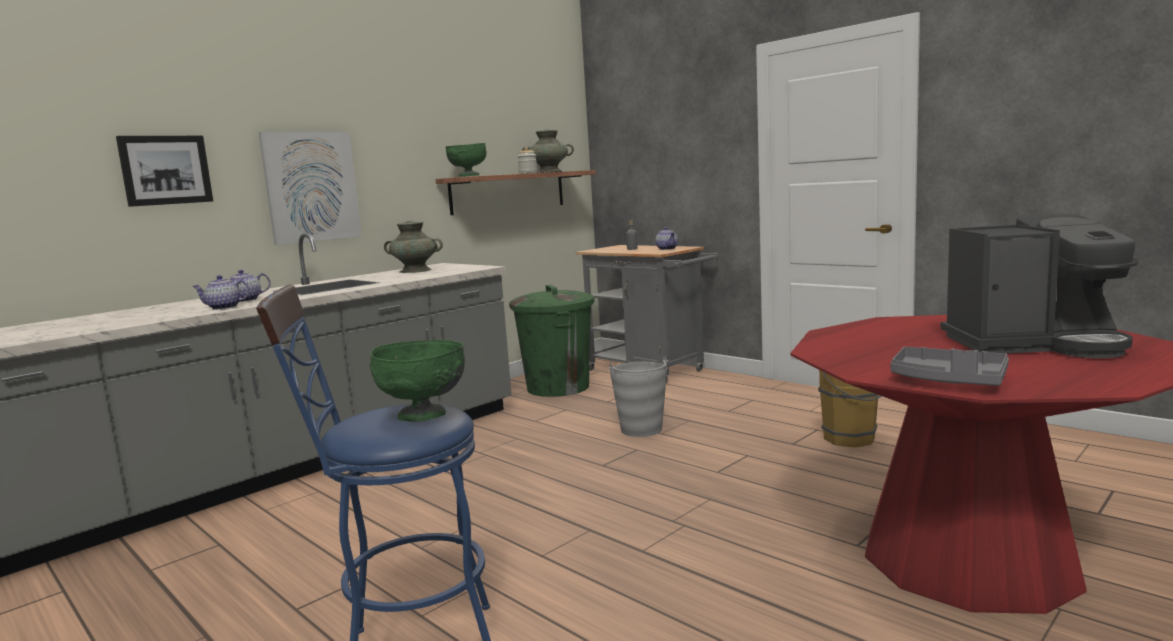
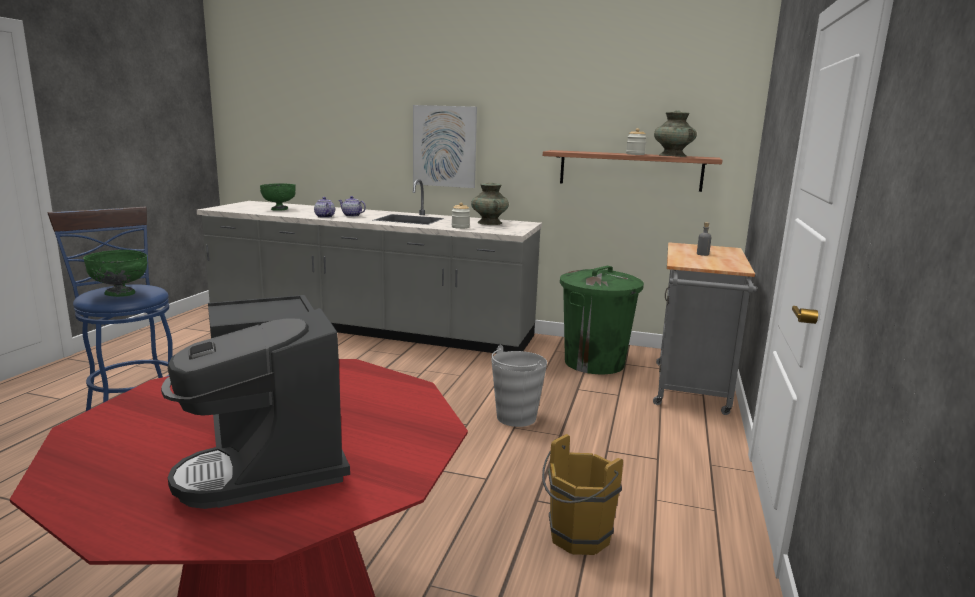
camera: 60 degrees right, 5 degrees up
picture [116,136,213,207] -> none
green bowl [446,143,487,177] -> green bowl moved to [260,183,296,211]
teapot [655,227,678,250] -> none
grey tray [891,347,1009,386] -> none
none -> jar [452,202,470,229]

